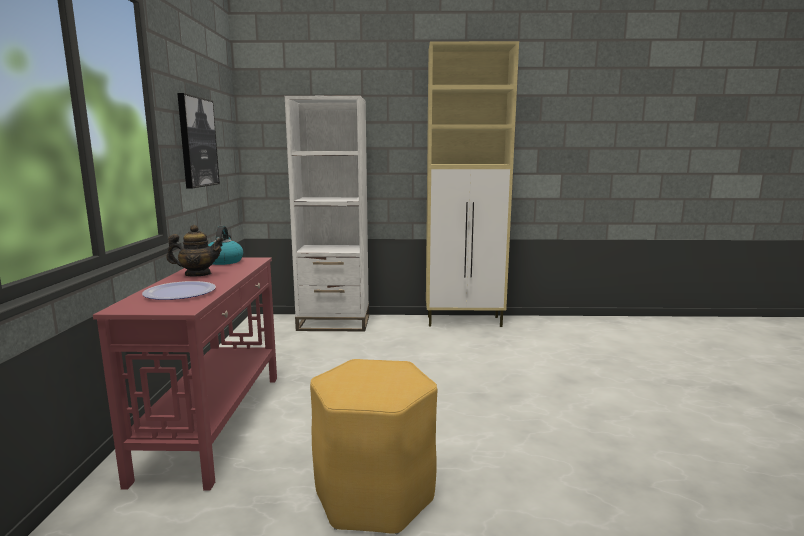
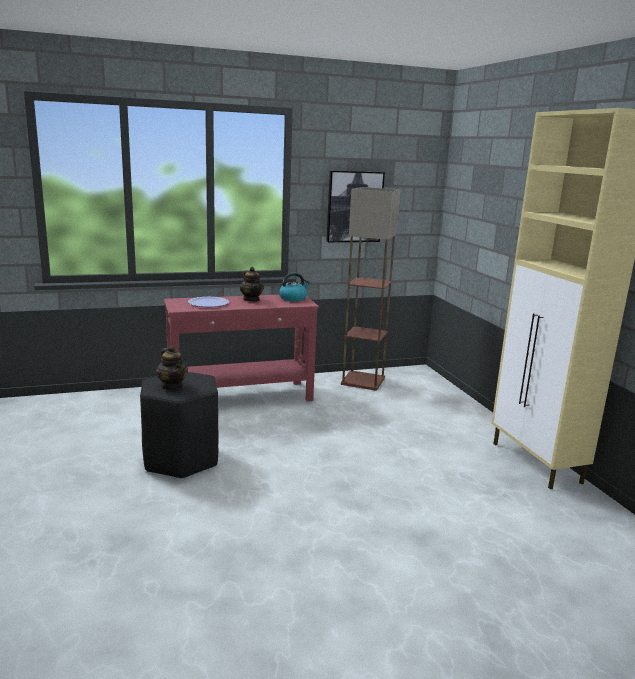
camera: 70 degrees right, 5 degrees up
white bookcase [285,96,369,331] -> none
yellow stool [310,359,437,535] -> black stool [140,372,218,479]
none -> teapot [156,345,188,390]
none -> floor lamp [341,187,401,391]

